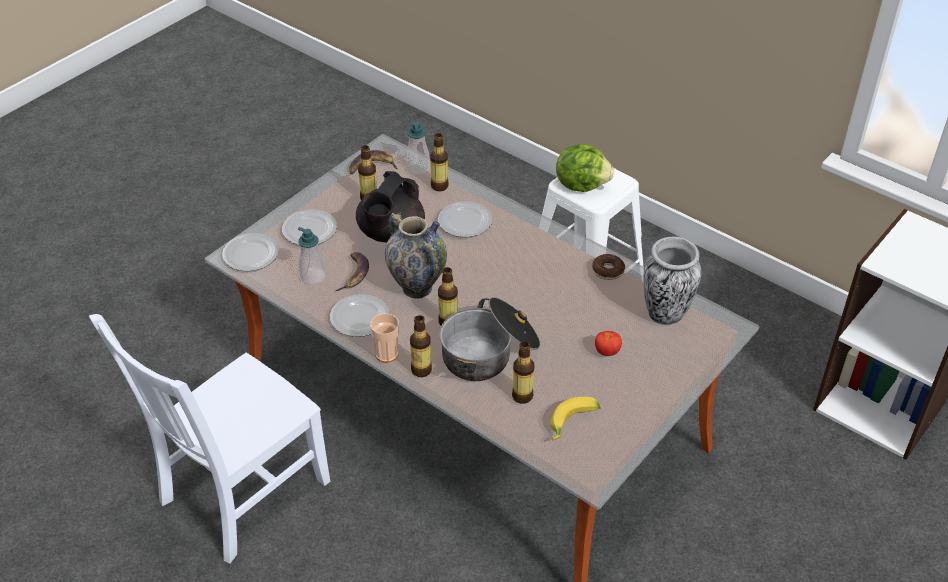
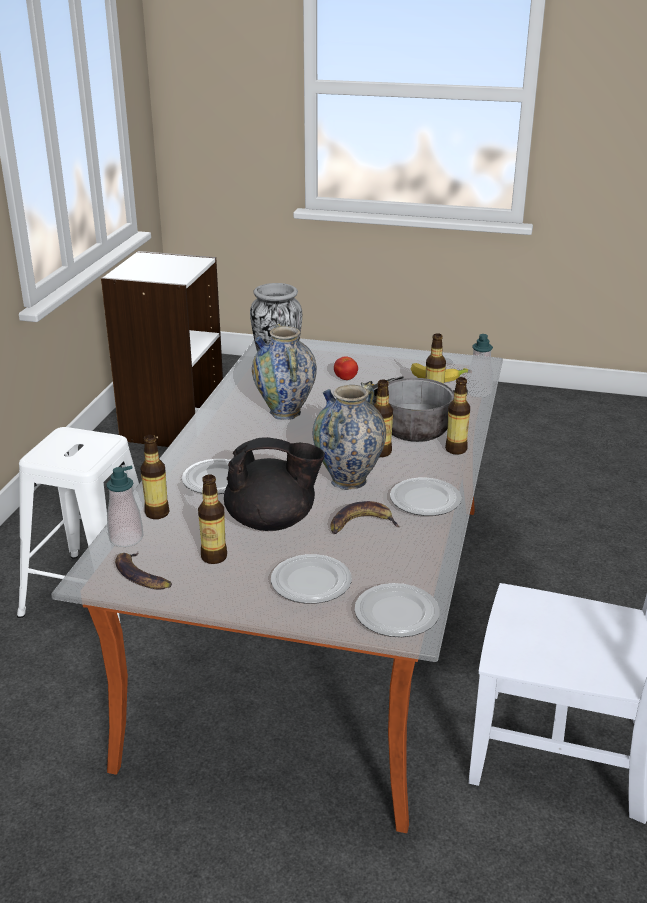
camera: 115 degrees left, 15 degrees down
soap dispenser [298,227,326,285] -> soap dispenser moved to [466,334,493,397]
cup [370,314,399,363] -> none
lettuce [556,143,614,192] -> none
donut [592,254,625,280] -> none
none -> vase [252,324,317,420]

